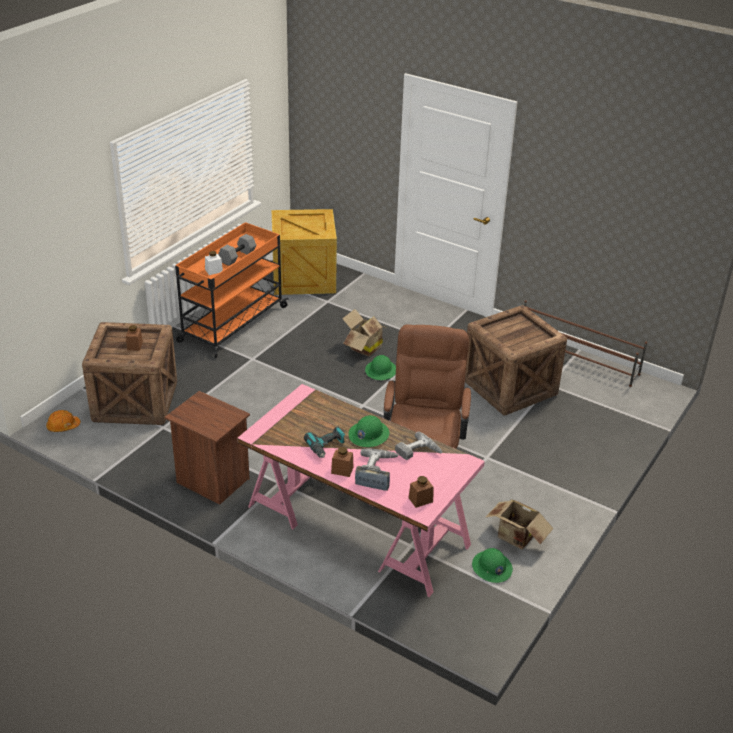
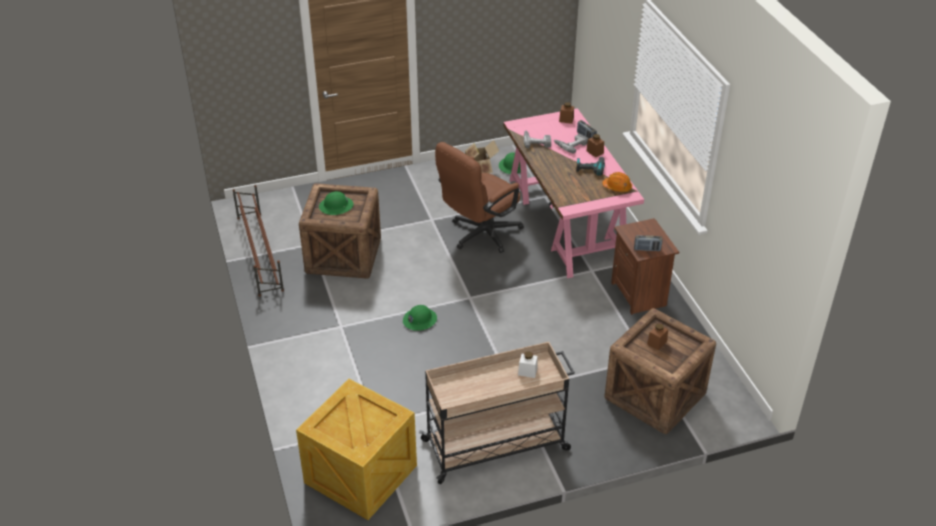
camera: 140 degrees left, 5 degrees up
orange hard hat [46,410,80,432] -> orange hard hat moved to [602,172,632,192]
orange cart [175,222,289,358] -> beige cart [419,342,575,484]
grey dumbbell [218,234,256,266] -> none
cardboard box [342,309,387,357] -> none
green hard hat [348,415,390,447] -> green hard hat moved to [319,191,354,215]
none -> radio [634,235,663,251]

